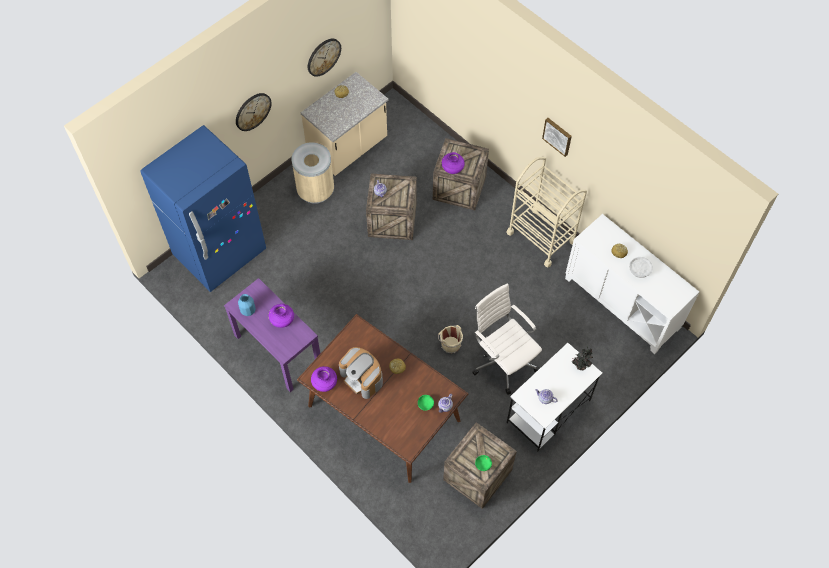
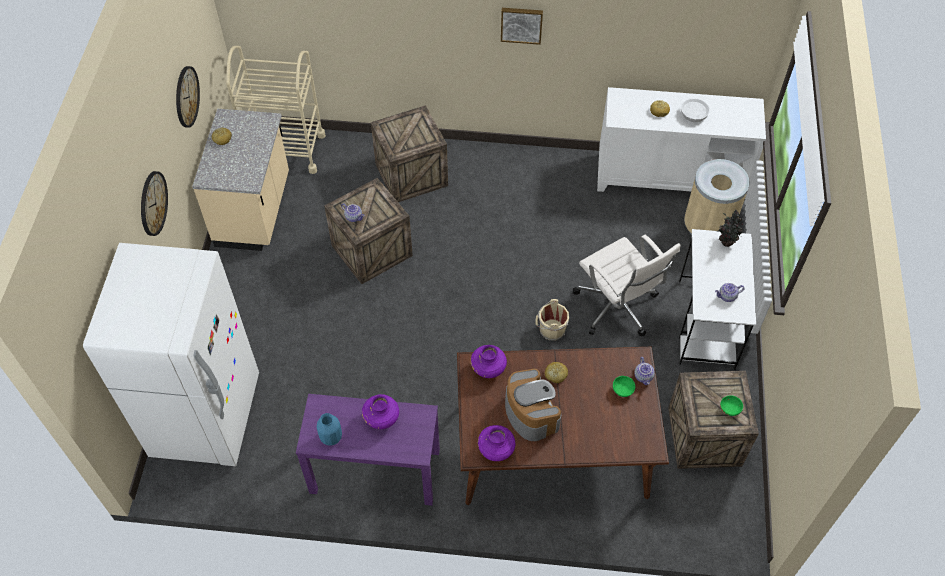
camera: 40 degrees left, 5 degrees down
blue fridge [140,125,266,292] -> white fridge [83,243,259,466]
beige trash can [291,142,334,204] -> beige trash can moved to [684,159,750,235]
coffee machine [339,347,383,399] -> coffee machine turned 120 degrees counterclockwise [505,369,561,441]
purple vase [442,152,465,174] -> purple vase moved to [471,345,507,378]
white office chair [472,283,542,395] -> white office chair turned 135 degrees counterclockwise [573,235,681,337]
beige cart [506,157,587,268] -> beige cart moved to [226,46,326,174]

